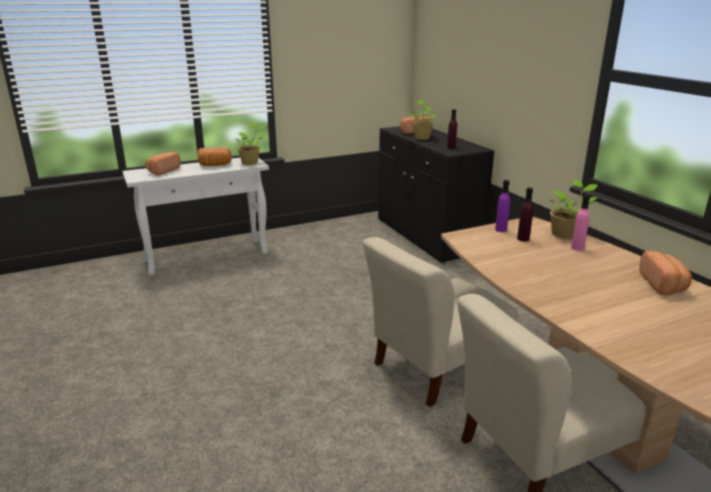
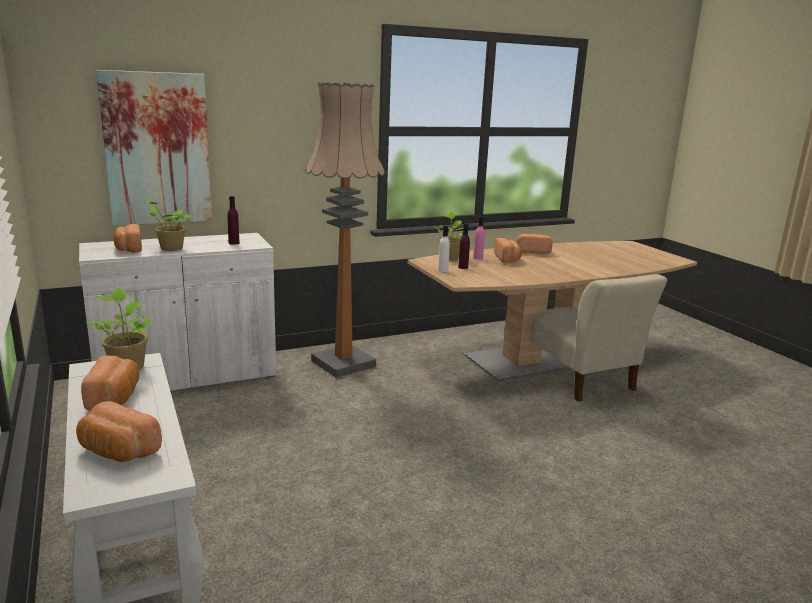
camera: 90 degrees left, 5 degrees down
beige chair [363,237,518,407] -> none
black cabinet [378,126,495,264] -> white cabinet [79,233,276,391]
purple bottle [495,180,510,232] -> white bottle [438,225,450,272]
none -> picture [96,70,213,226]
none -> floor lamp [305,82,386,378]
none -> bread [494,238,522,263]

